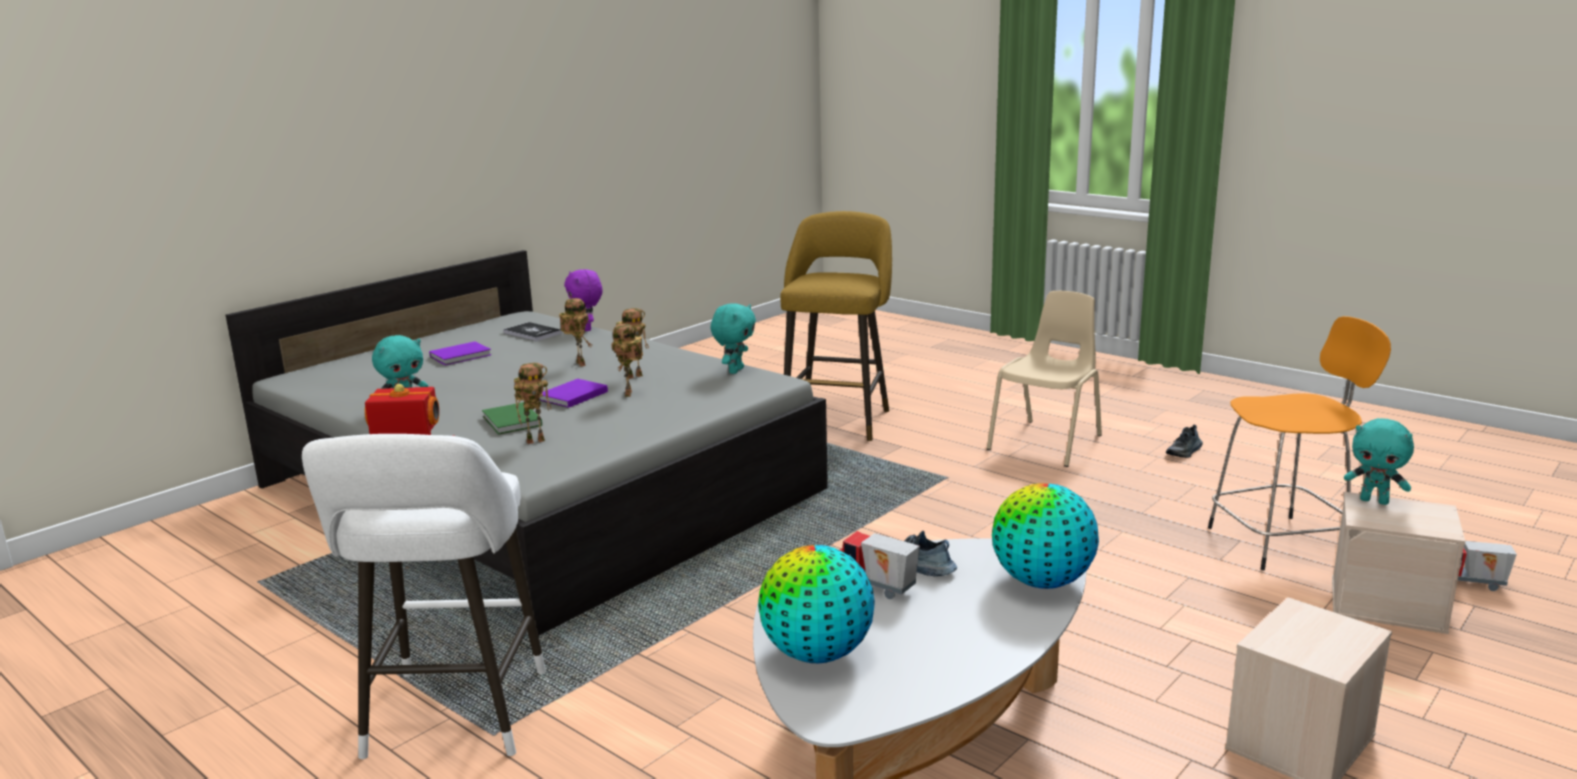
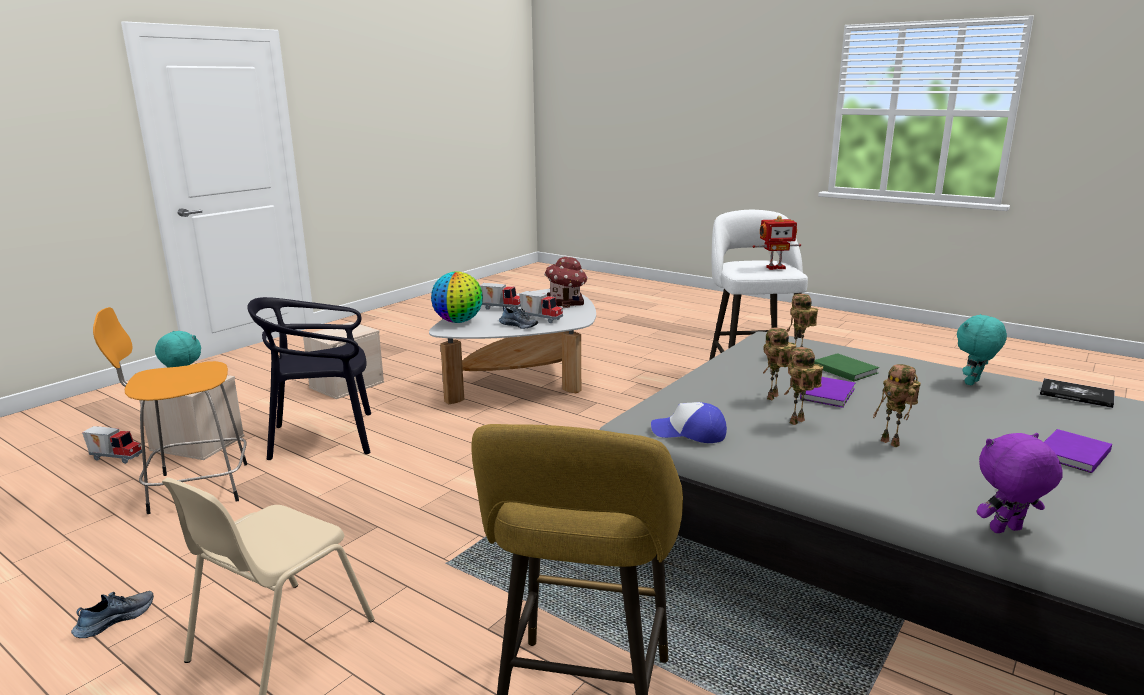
camera: 175 degrees right, 0 degrees up
book [503,322,562,341] -> book moved to [1040,378,1115,408]
purple plush toy [564,269,603,331] -> purple plush toy turned 75 degrees counterclockwise [977,433,1063,533]
toy robot [611,324,643,397] -> toy robot turned 135 degrees counterclockwise [763,328,796,400]
turquoise plush toy [711,303,756,374] -> cap [651,402,727,443]
globe [758,545,875,663] -> toy house [544,257,588,308]
none -> black chair [247,297,371,460]
none -> toy truck [480,283,521,311]

